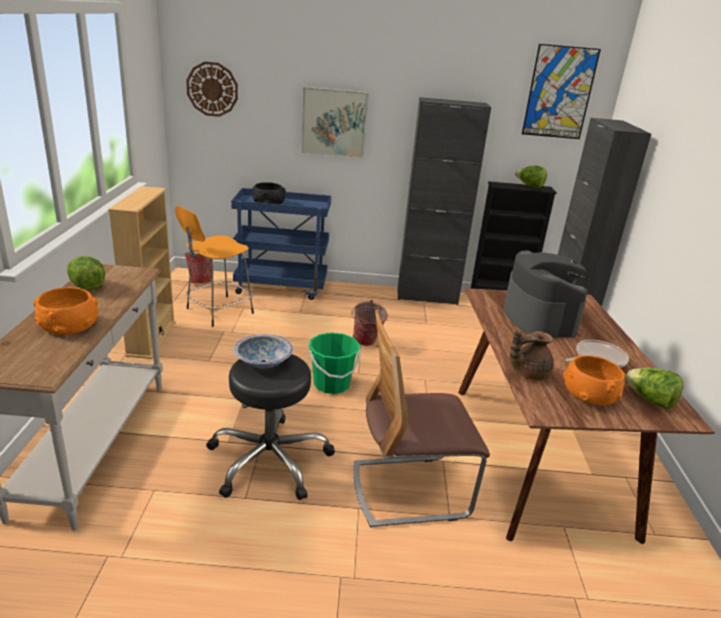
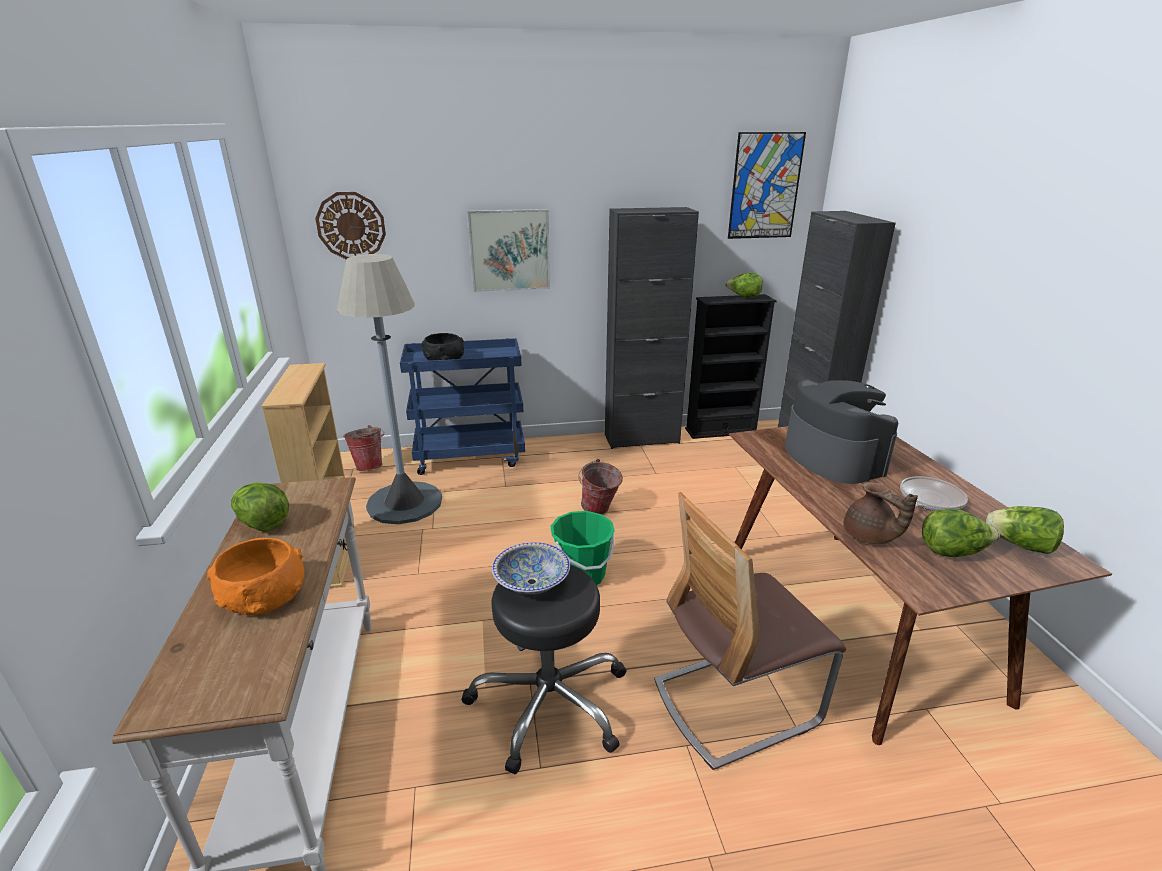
camera: 10 degrees left, 0 degrees up
orange stool [175,206,254,327] -> grey floor lamp [337,254,442,524]
brown teapot [510,330,554,380] -> brown teapot turned 90 degrees counterclockwise [844,482,918,544]
orange bowl [563,355,625,405] -> lettuce [922,509,1000,557]

